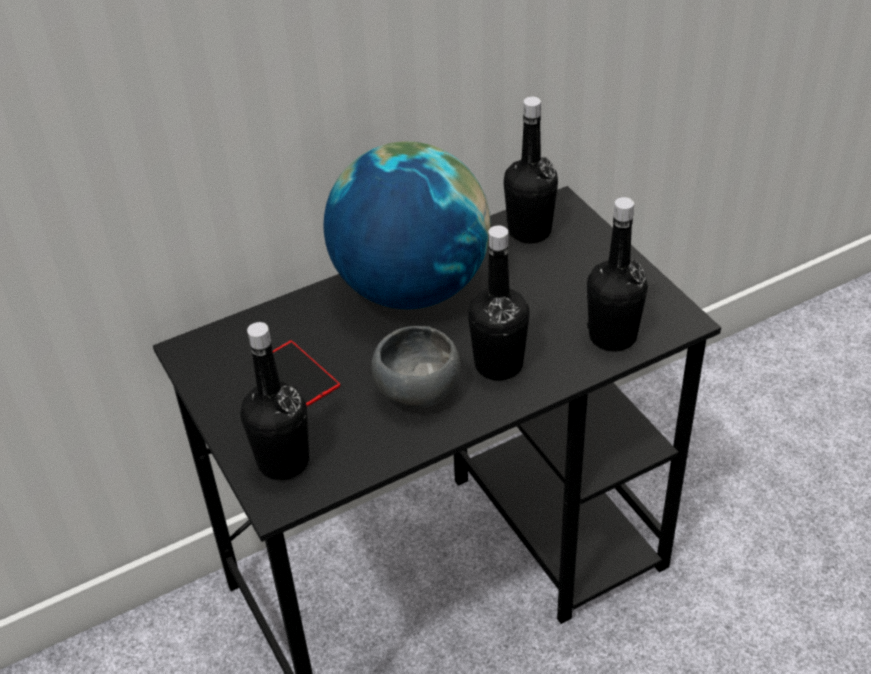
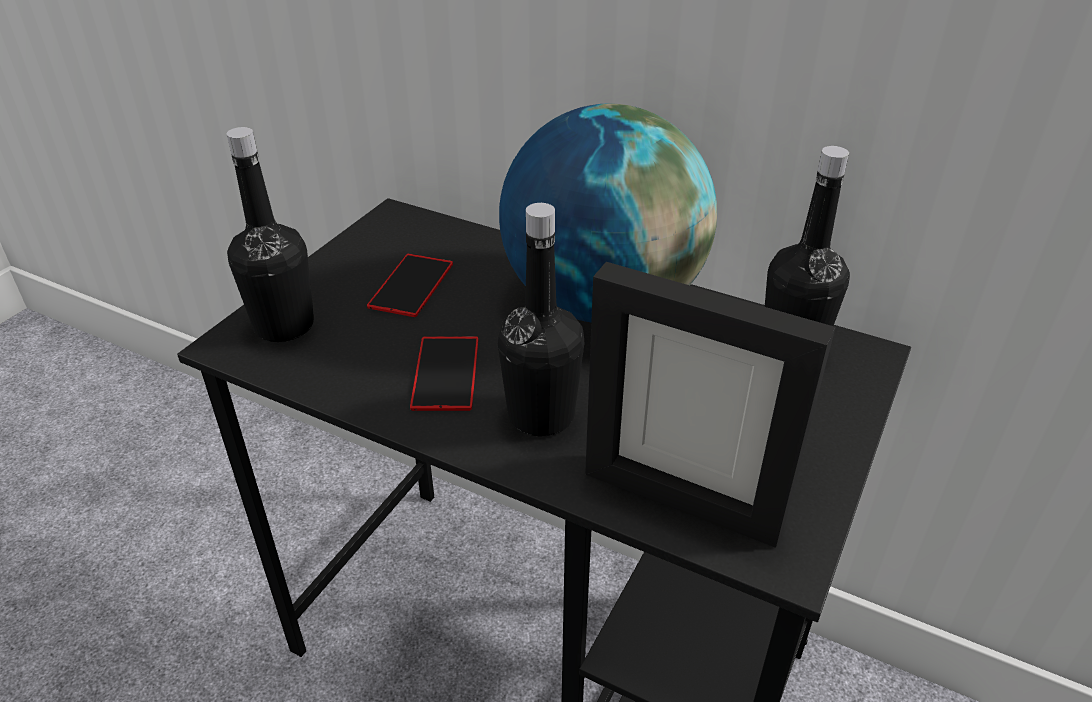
camera: 55 degrees right, 5 degrees down
grey bowl [372,326,460,408] -> phone [410,336,478,411]
black bottle [587,197,648,352] -> picture frame [585,262,835,548]

